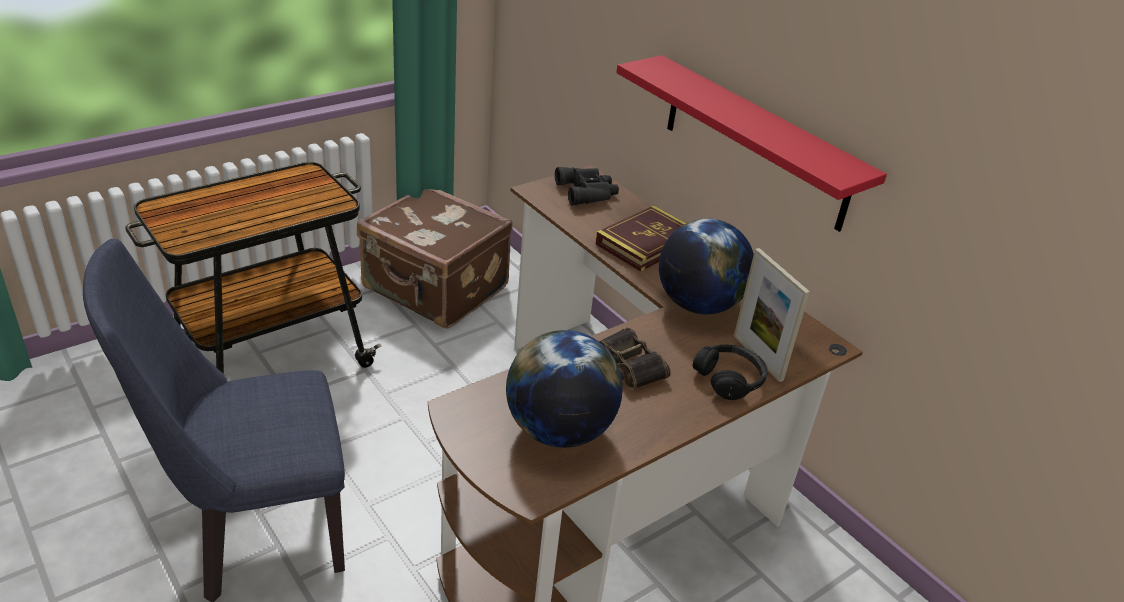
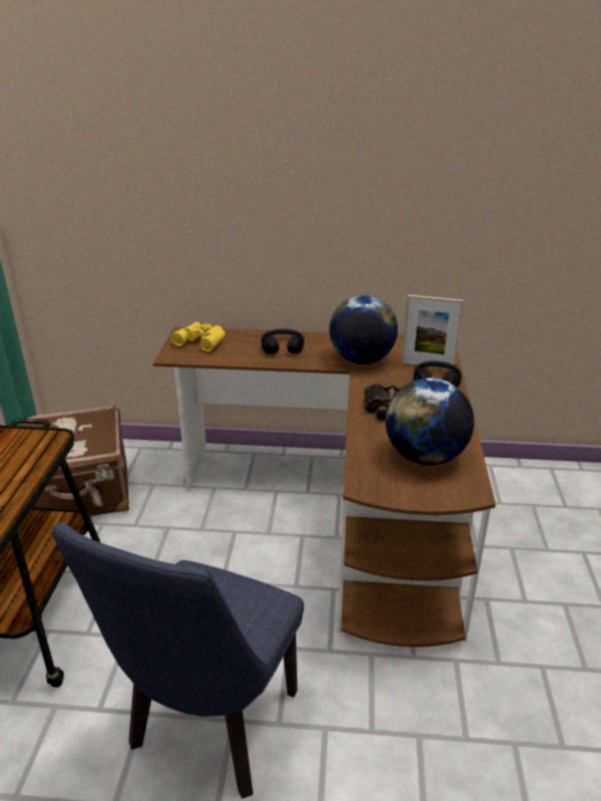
camera: 45 degrees left, 5 degrees down
black binoculars [555,167,619,205] -> yellow binoculars [171,322,226,352]
book [595,206,686,272] -> black headphones [261,329,304,354]
red shelf [616,55,887,232] -> none

